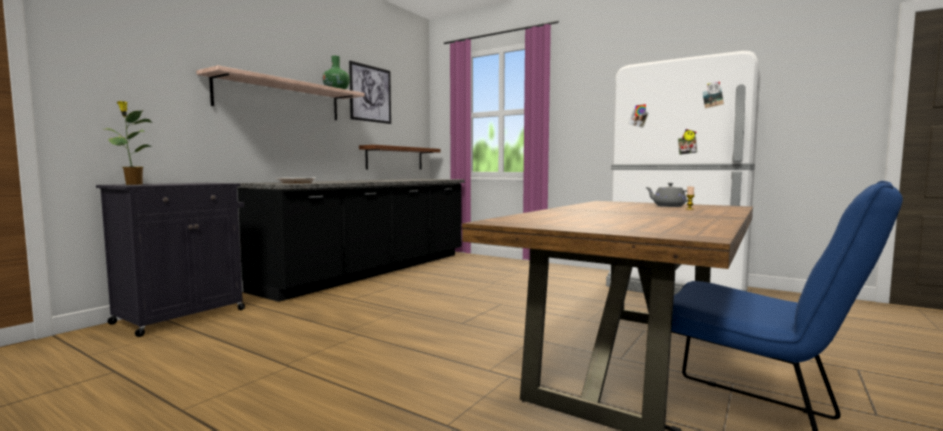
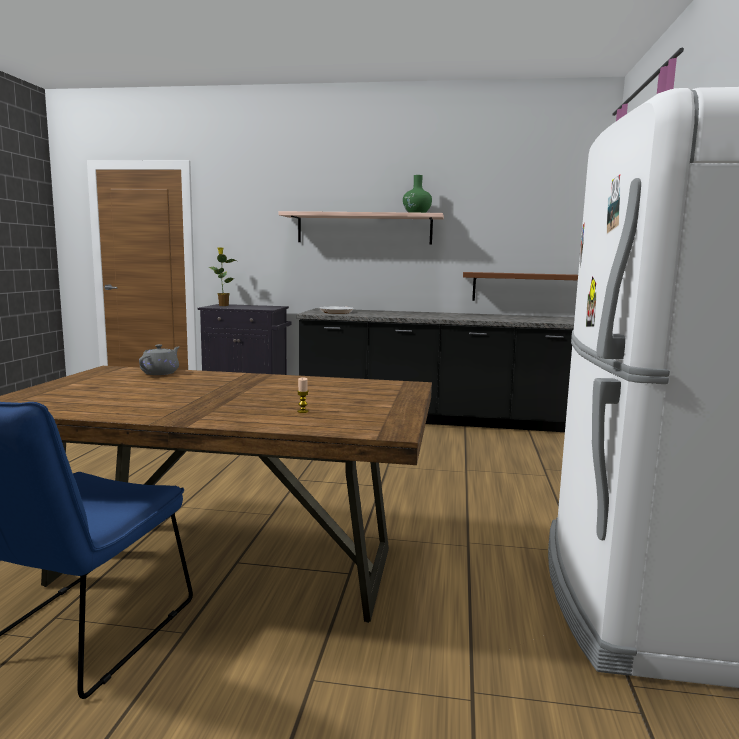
camera: 65 degrees right, 5 degrees up
picture [349,61,391,124] -> none
grey teapot [645,183,688,207] -> grey teapot moved to [139,344,179,375]

